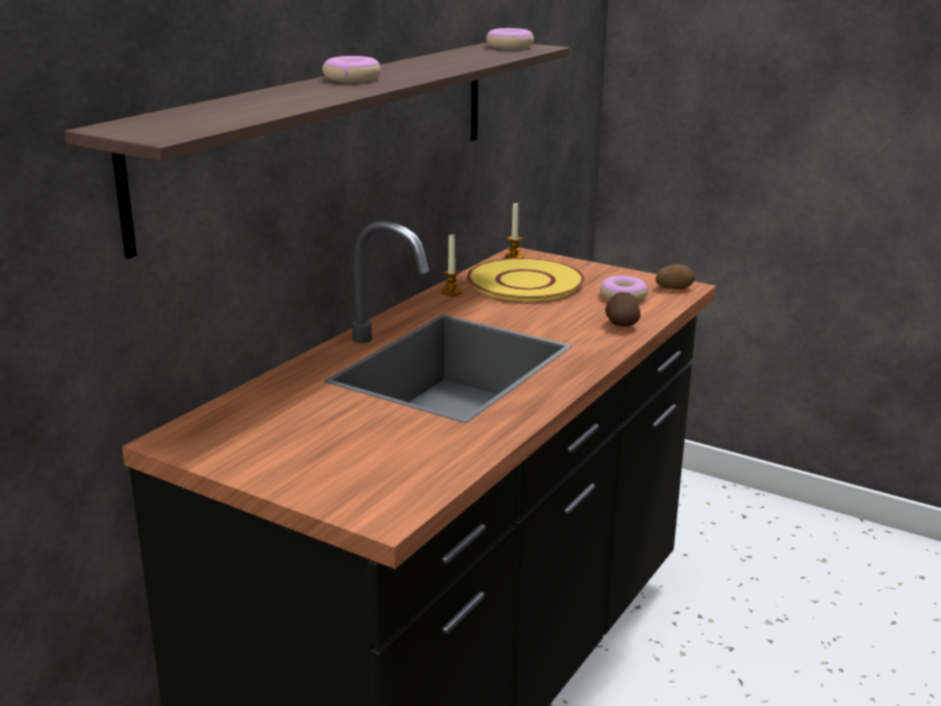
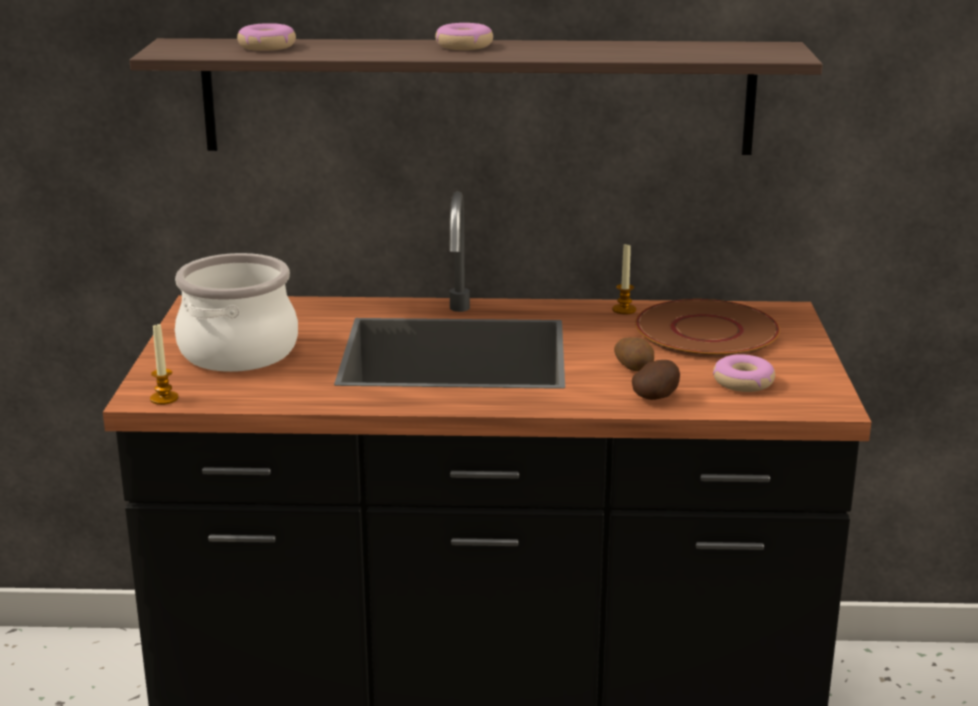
camera: 60 degrees right, 0 degrees up
yellow plate [467,258,585,301] -> brown plate [635,299,780,358]
donut [486,28,534,49] -> donut moved to [237,23,296,51]
candle [505,202,524,259] -> candle moved to [150,322,179,405]
potato [655,264,695,289] -> potato moved to [614,337,654,371]
none -> cooking pot [175,253,298,372]

